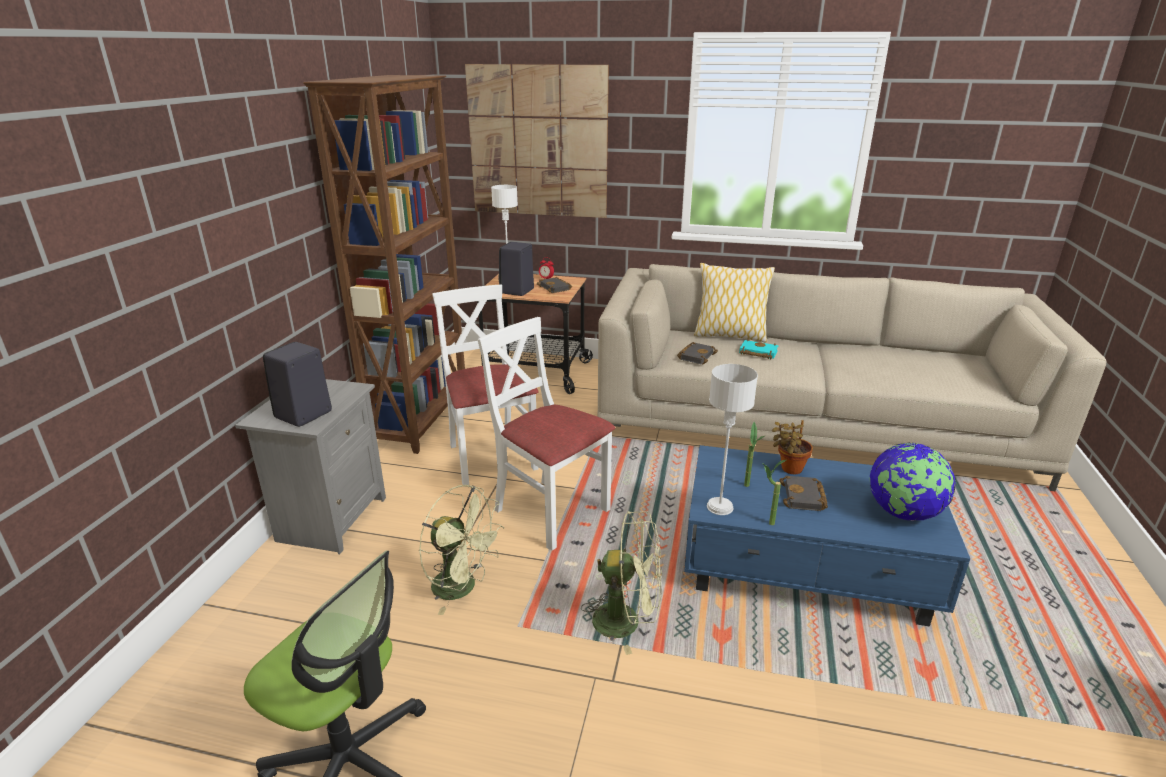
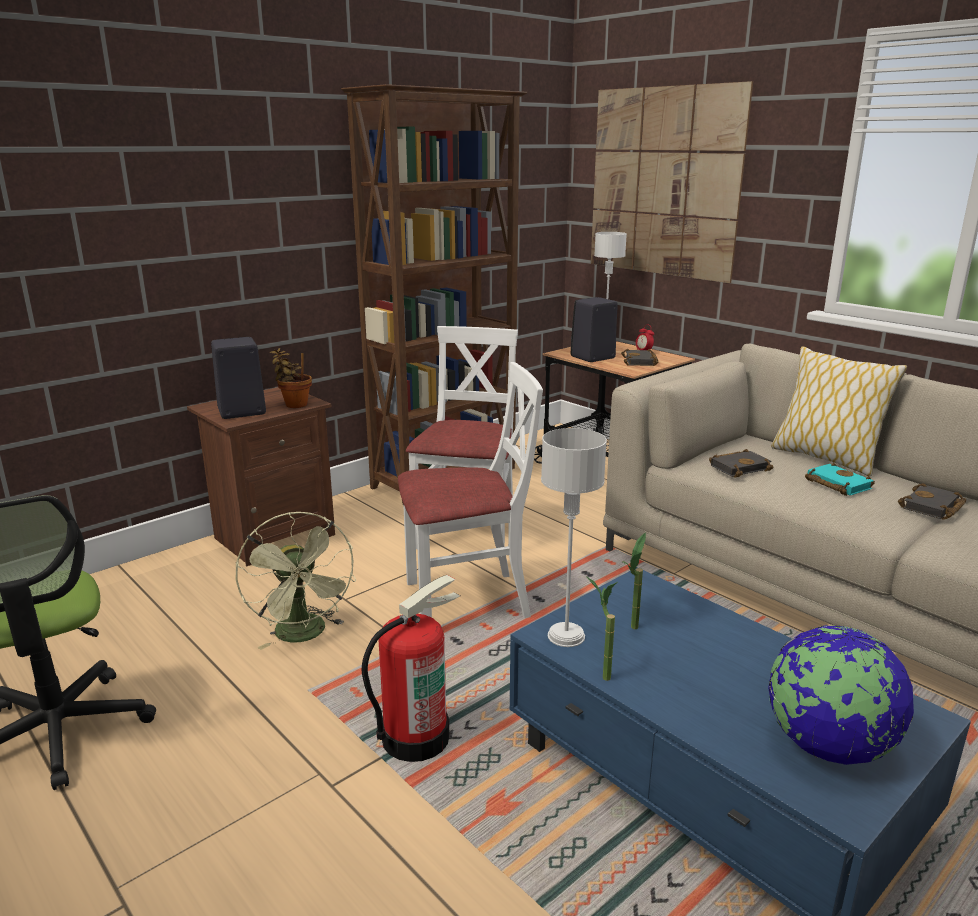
camera: 35 degrees right, 5 degrees down
grey nightstand [235,379,386,554] -> brown nightstand [187,387,335,566]
white chair [478,317,615,551] -> white chair turned 90 degrees clockwise [398,362,543,618]
green fan [581,511,662,655] -> fire extinguisher [362,575,460,762]
potted plant [772,420,813,474] -> potted plant moved to [270,348,312,408]
black book [779,476,828,511] -> black book moved to [898,483,966,520]

